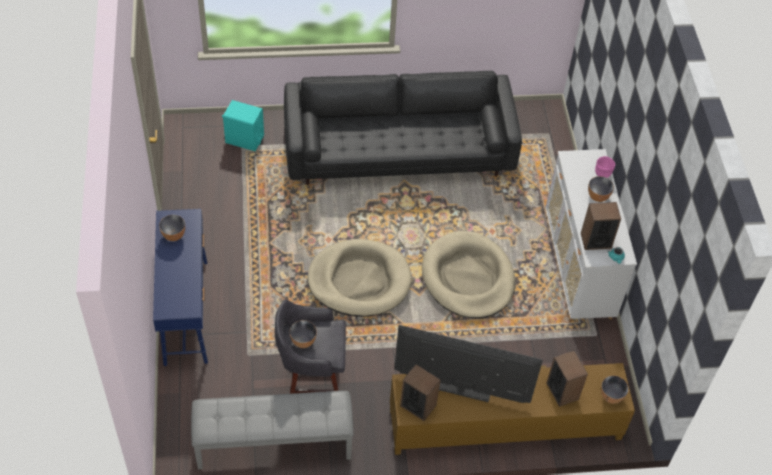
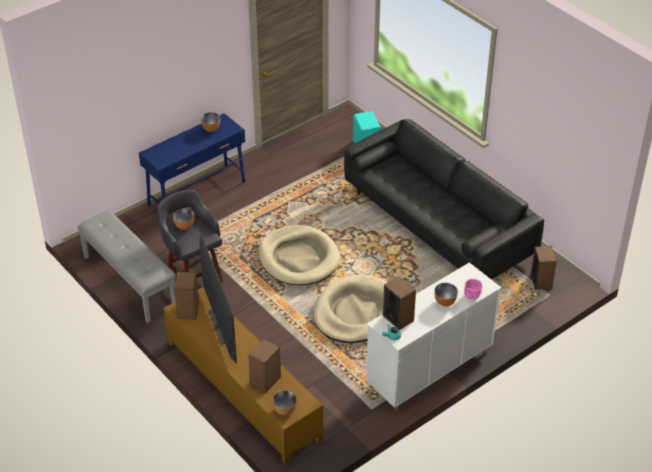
camera: 60 degrees right, 10 degrees down
none -> speaker [531,246,557,290]

